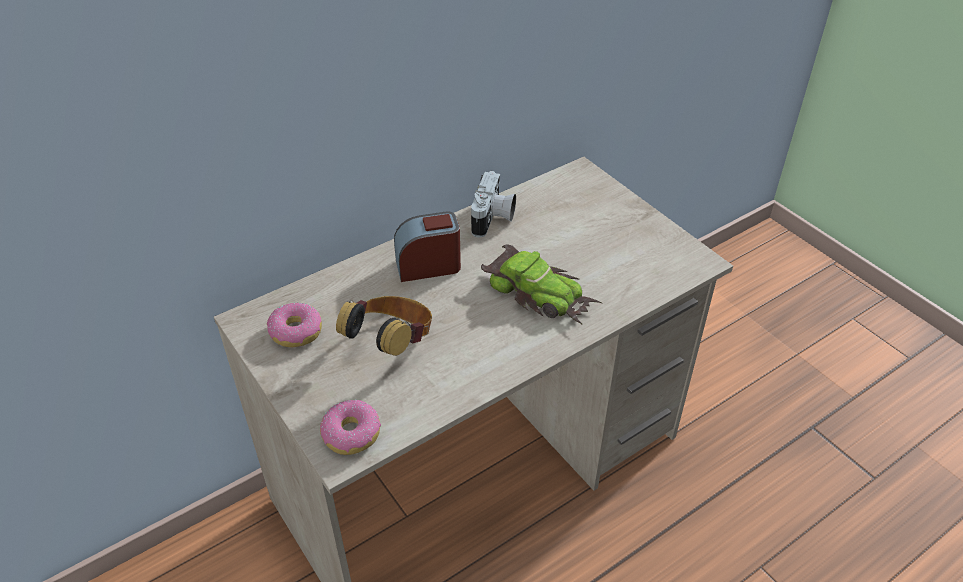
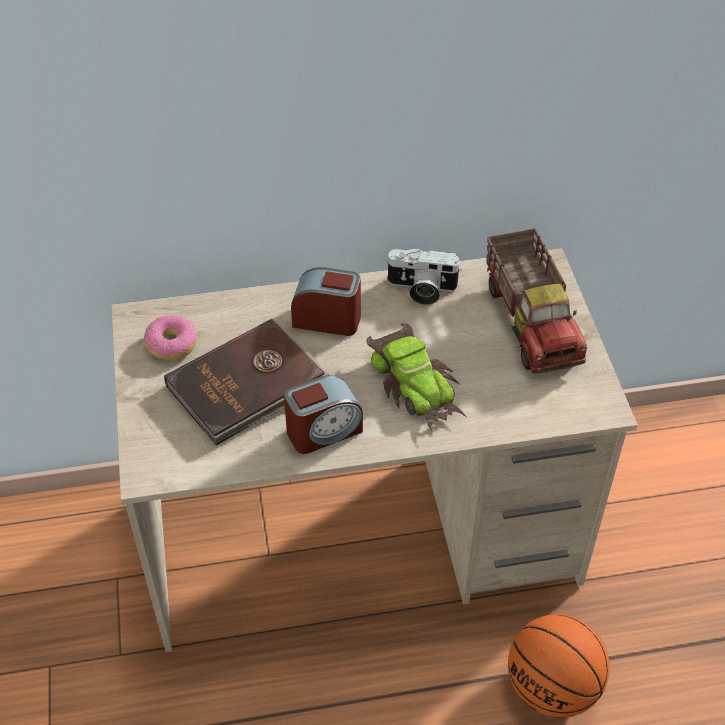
camera: 25 degrees right, 5 degrees up
donut [320,400,381,455] -> none
headphones [336,296,432,356] -> brown book [164,319,330,445]
camera [471,171,516,237] -> camera turned 60 degrees clockwise [386,249,462,305]
none -> alarm clock [284,375,363,454]
none -> toy truck [486,228,587,374]
none -> basketball [508,614,610,718]

